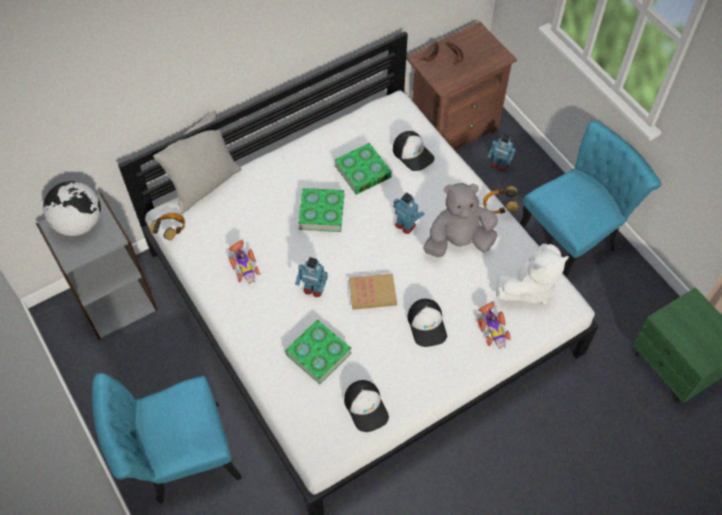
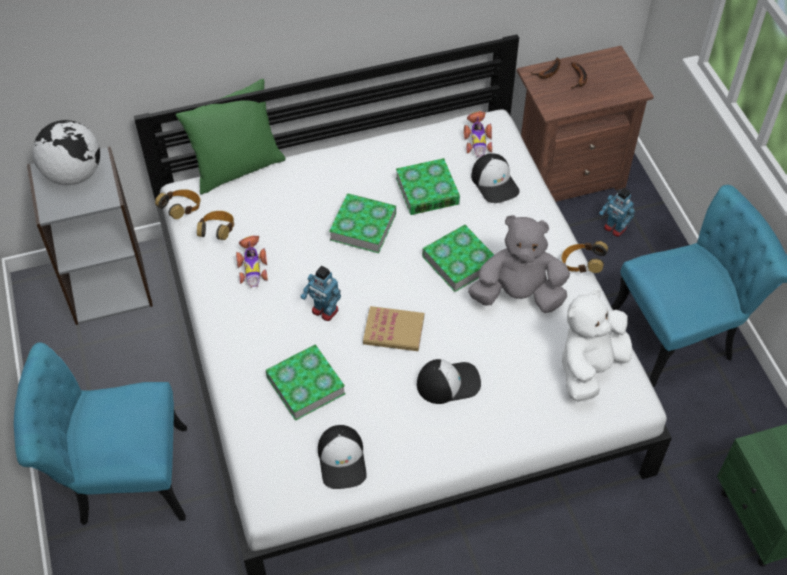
camera: 15 degrees right, 5 degrees down
grey pillow [153,110,242,214] -> green pillow [176,79,286,194]
toy robot [393,192,424,234] -> book [422,225,494,292]
cap [408,299,447,347] -> cap turned 105 degrees counterclockwise [417,359,481,404]
toy car [477,301,511,349] -> toy car moved to [464,111,492,157]
white plush toy [496,244,569,305] -> white plush toy turned 150 degrees clockwise [562,288,632,402]
none -> headphones [197,211,234,240]

